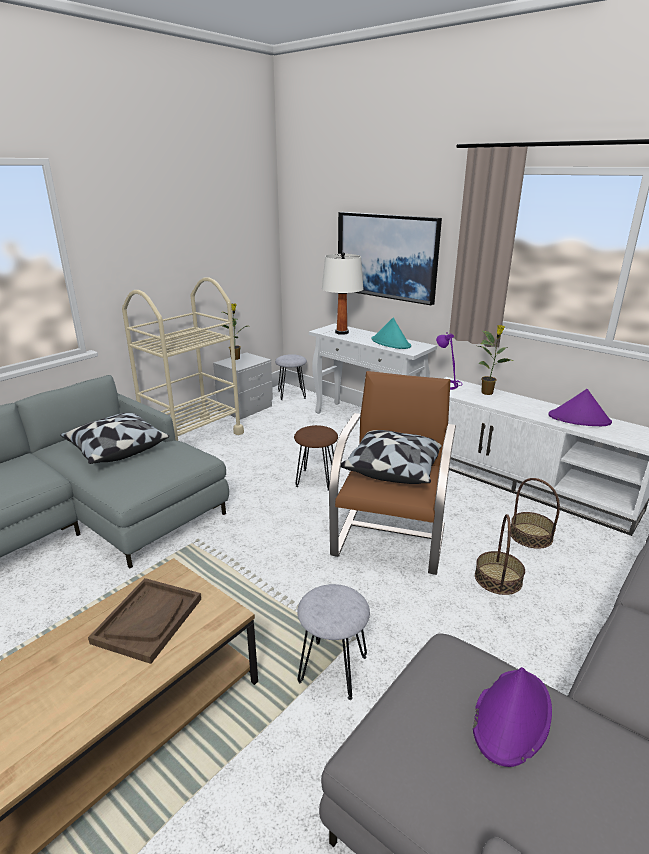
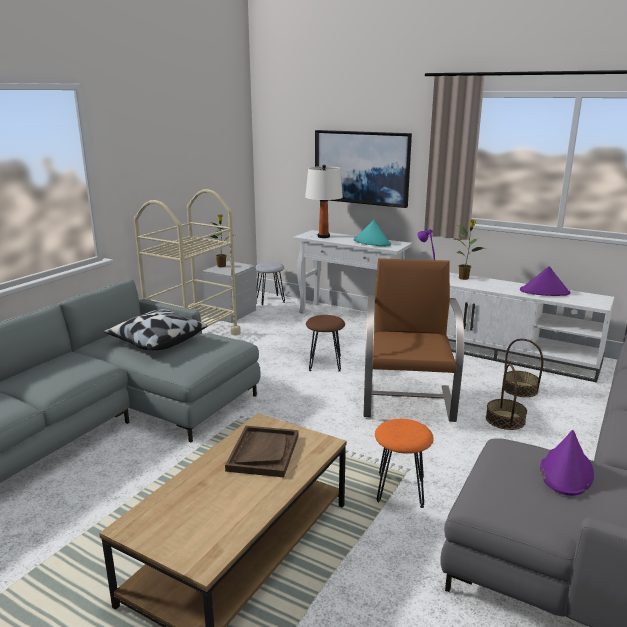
camera: 10 degrees left, 5 degrees down
grey stool [297,584,370,700] -> orange stool [375,419,434,508]
pillow [341,430,441,484] -> none

